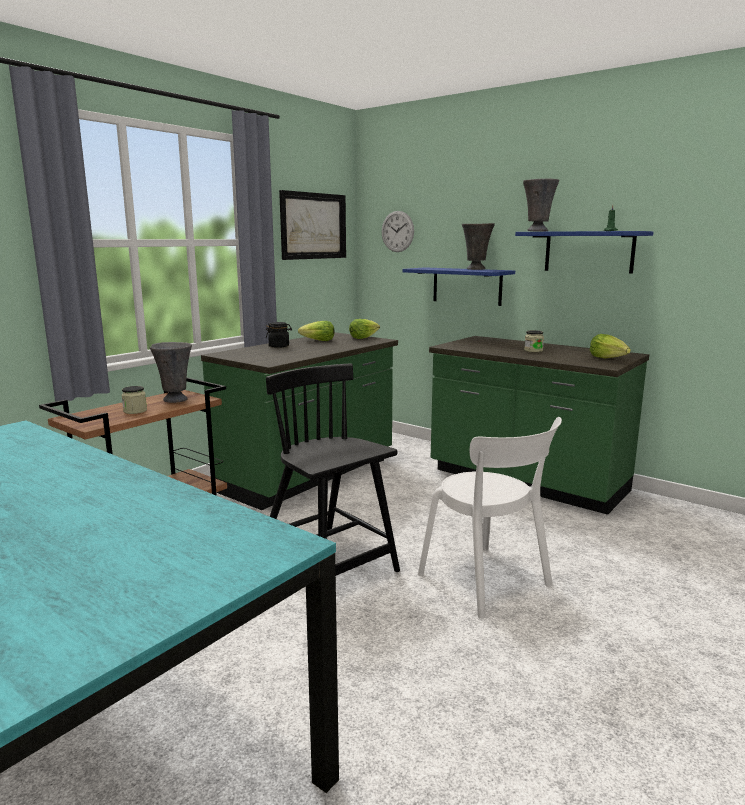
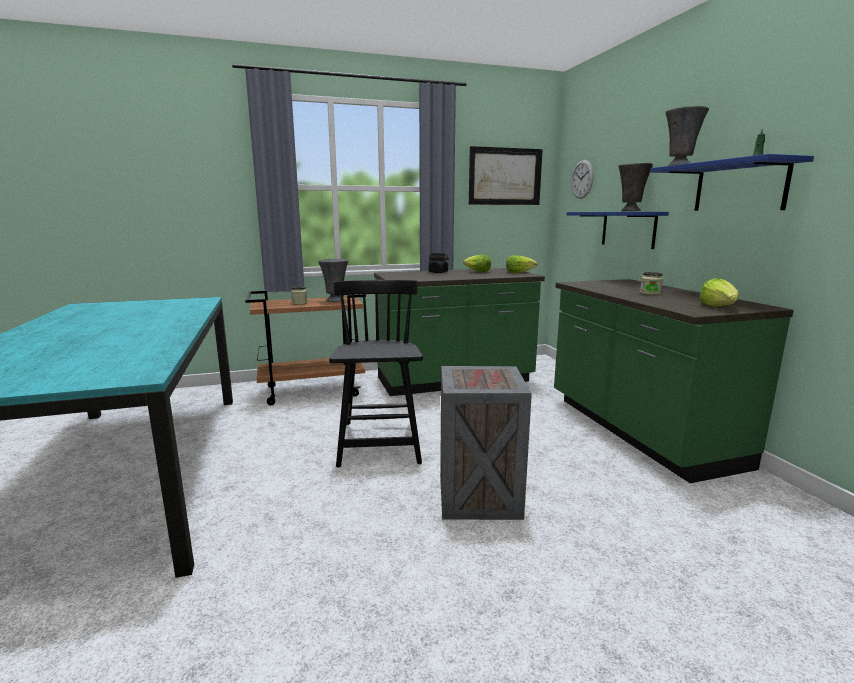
camera: 35 degrees right, 0 degrees up
white chair [418,417,562,619] -> crate [440,366,532,520]

